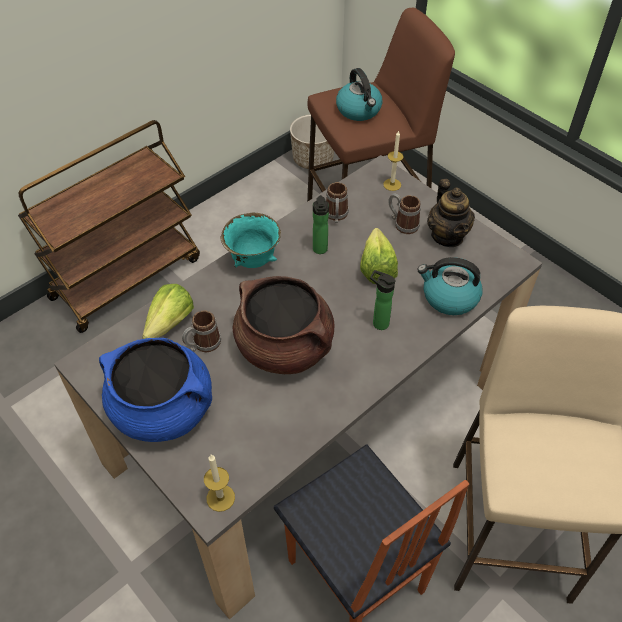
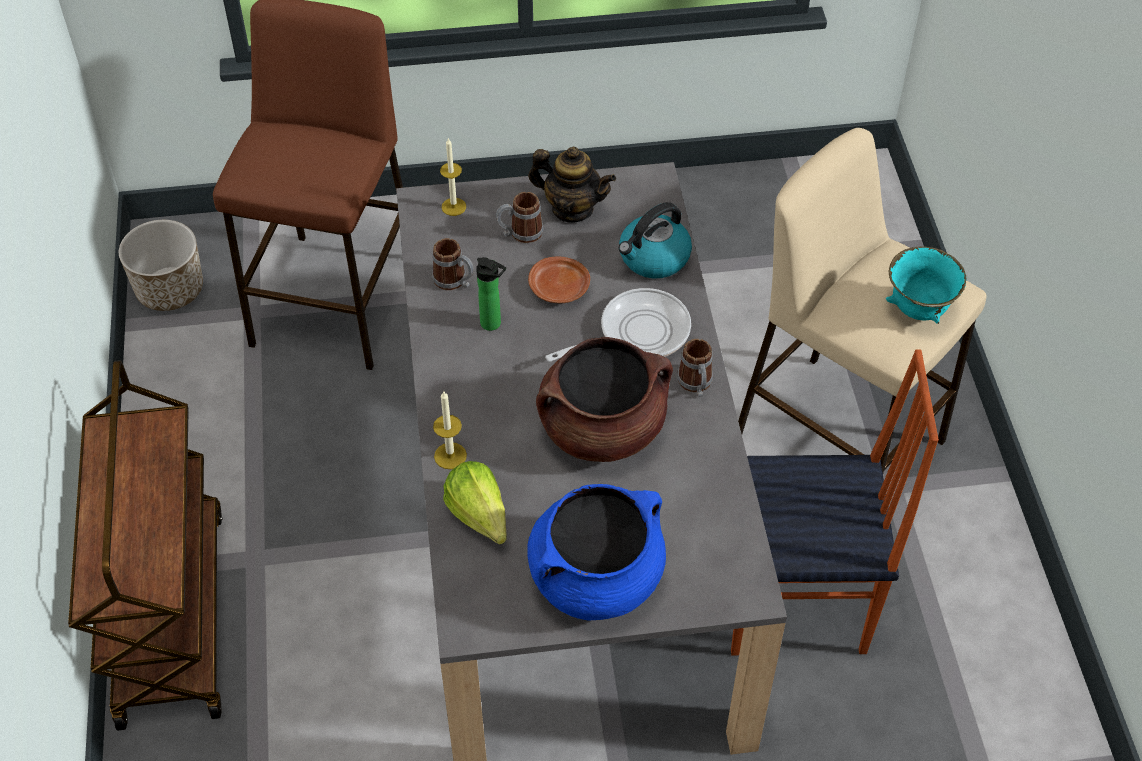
camera: 55 degrees left, 0 degrees up
mug [182,310,221,352] -> mug moved to [677,339,713,397]
candle [204,455,235,512] -> candle moved to [433,391,467,469]
turquoise bowl [220,213,281,268] -> turquoise bowl moved to [886,247,967,324]
kettle [336,68,383,121] -> none
lettuce [360,228,398,284] -> brown plate [528,257,590,303]
bottle [370,270,396,330] -> frying pan [545,288,691,362]

